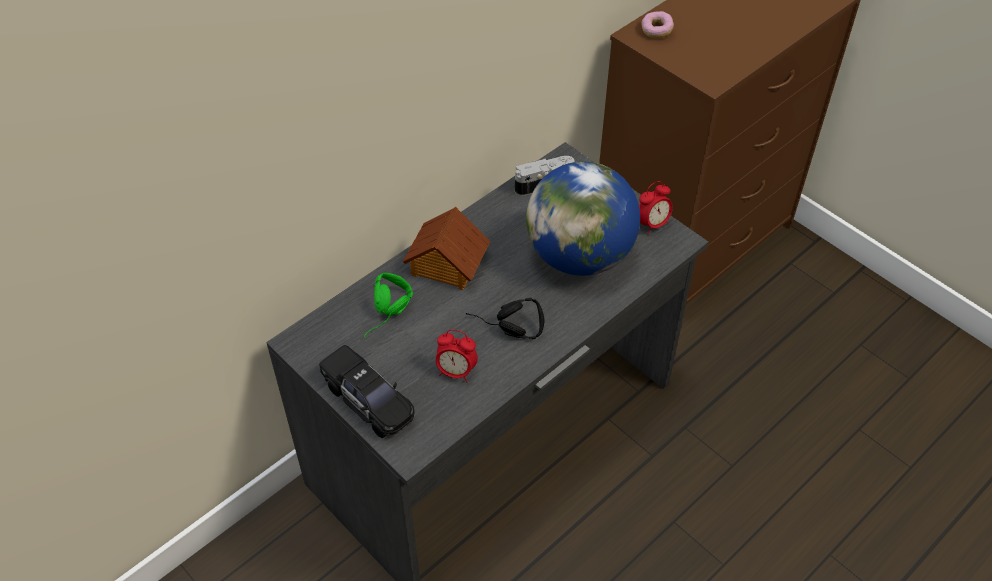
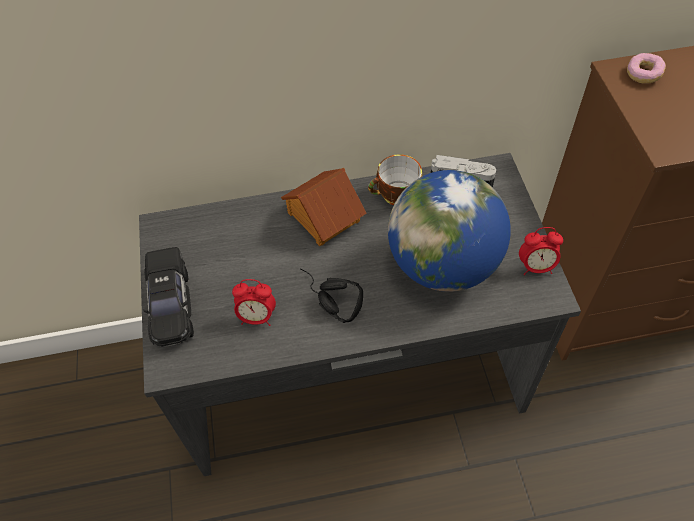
camera: 35 degrees right, 5 degrees up
green headphones [364,273,413,338] -> none
alarm clock [436,329,478,382] -> alarm clock turned 45 degrees counterclockwise [232,279,276,326]
none -> cup [368,154,422,205]

